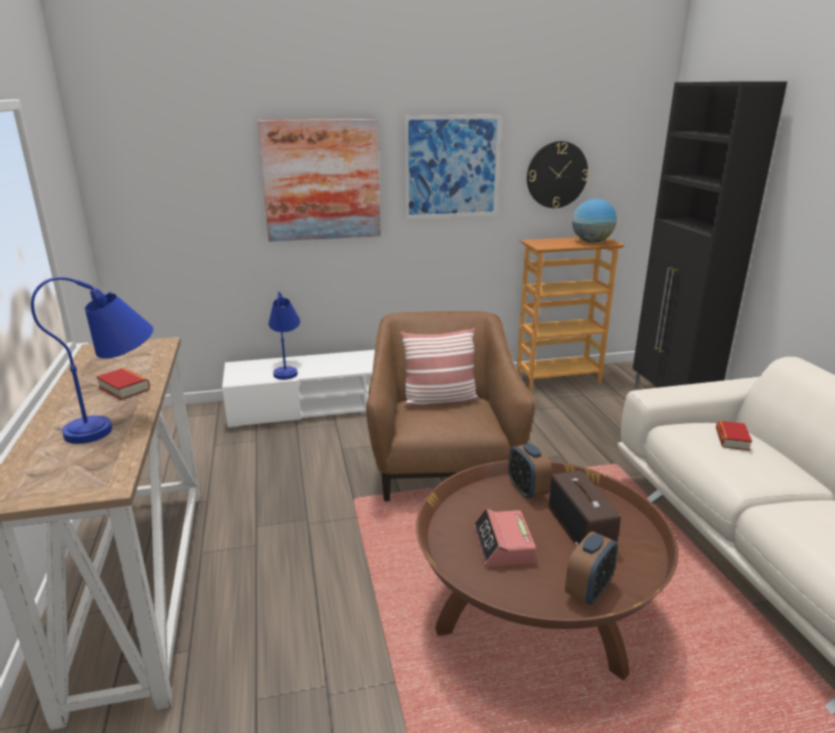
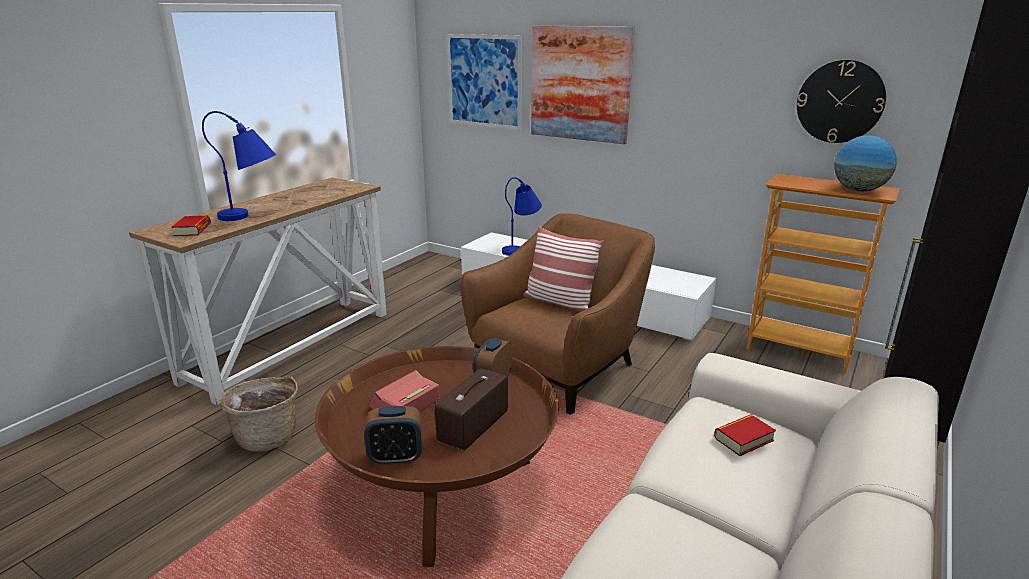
camera: 45 degrees right, 0 degrees up
book [96,368,150,400] -> book moved to [172,216,211,236]
picture [404,115,502,219] -> picture moved to [447,34,522,130]
none -> basket [219,376,298,452]

